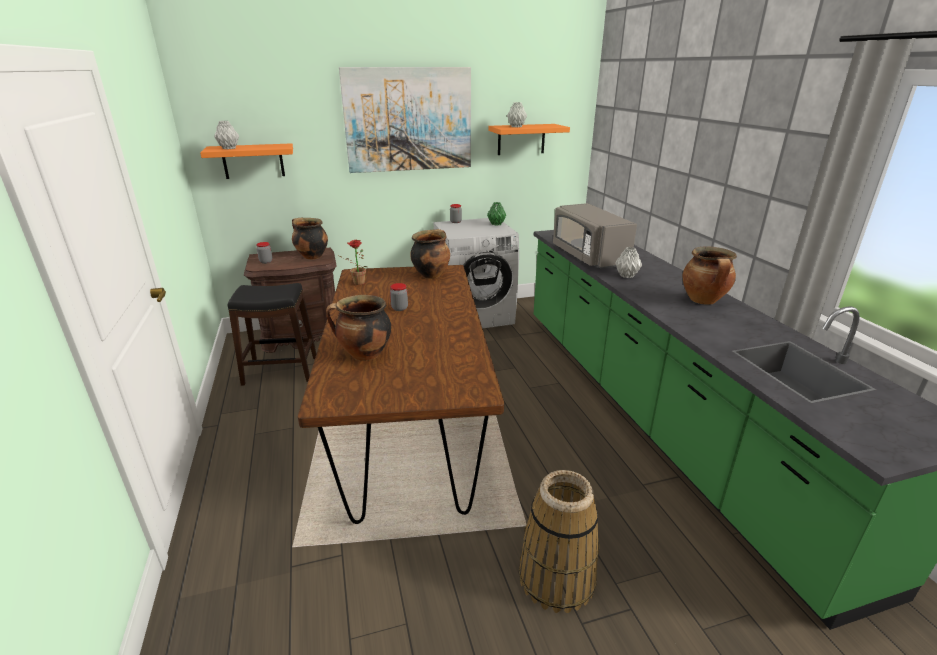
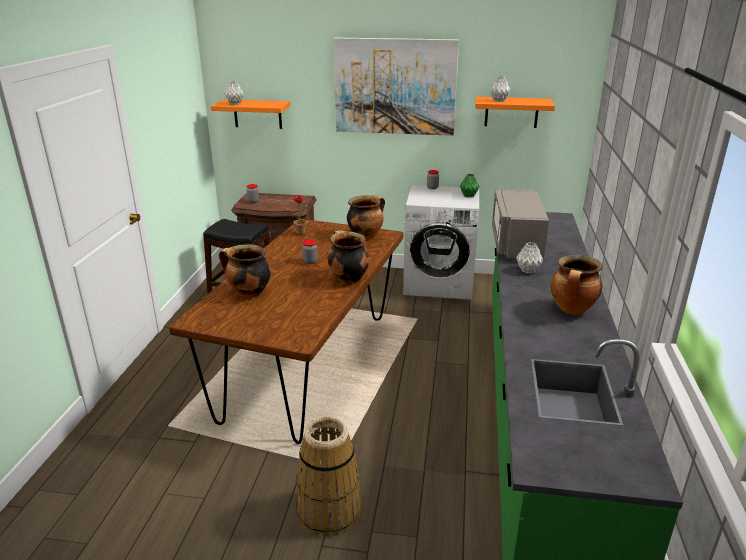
camera: 25 degrees right, 0 degrees up
cooking pot [292,218,328,260] -> cooking pot moved to [327,230,370,284]

